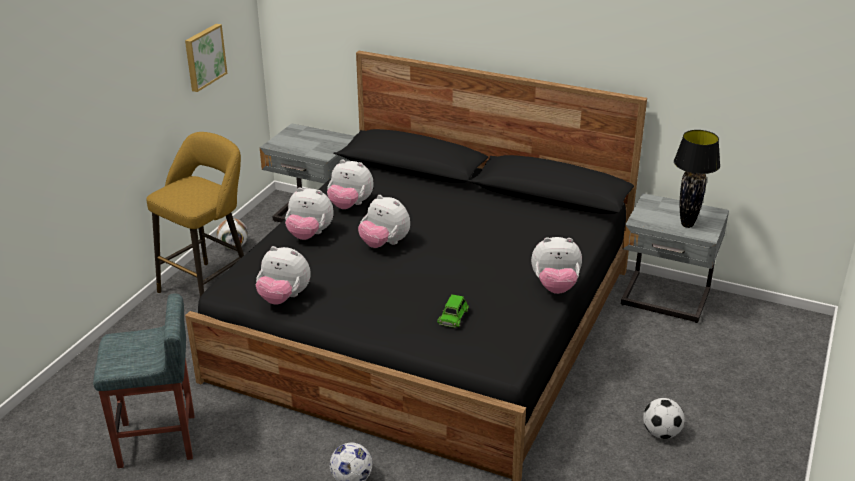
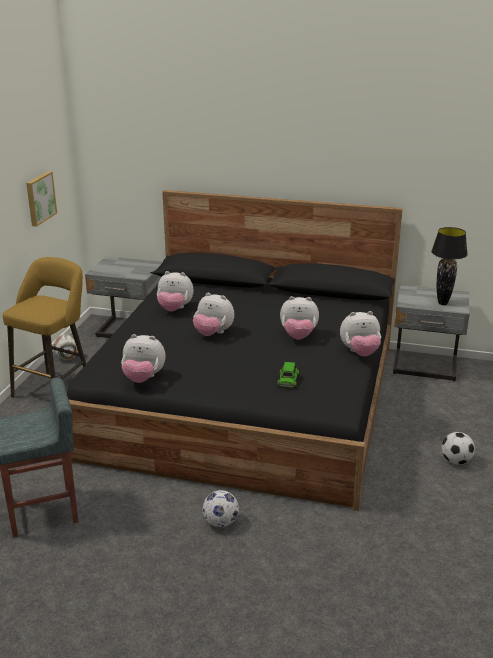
camera: 10 degrees left, 5 degrees down
plush toy [285,187,334,240] -> plush toy moved to [280,296,319,340]

